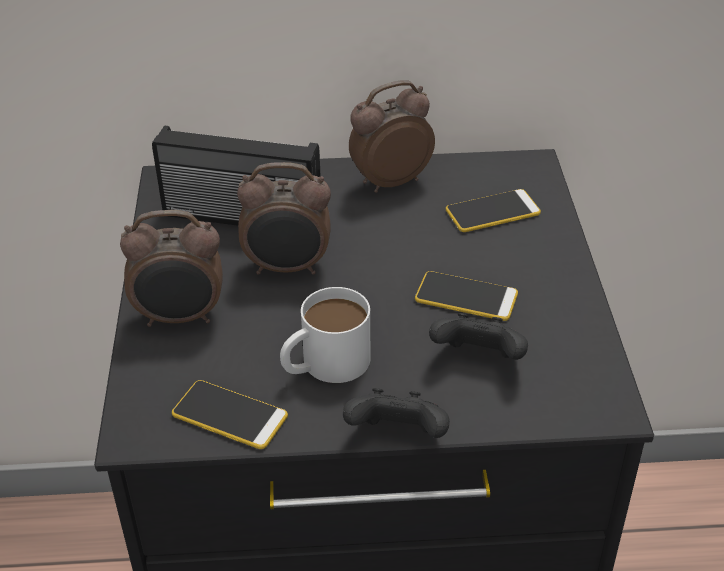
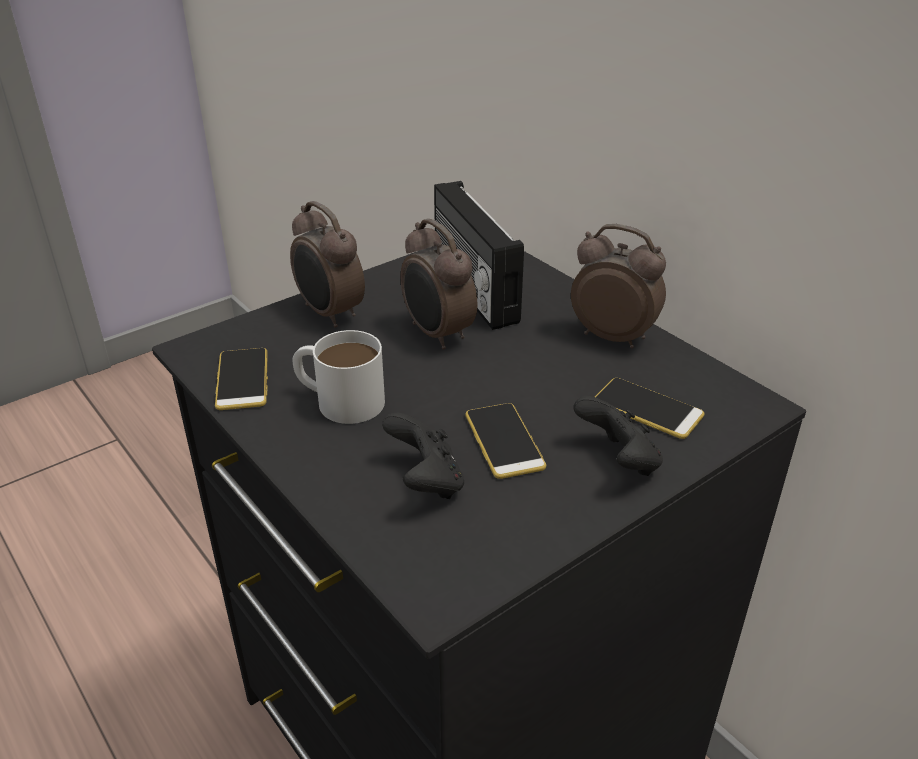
camera: 55 degrees right, 5 degrees down
black game controller [343,388,450,438] -> black game controller moved to [573,396,663,476]

